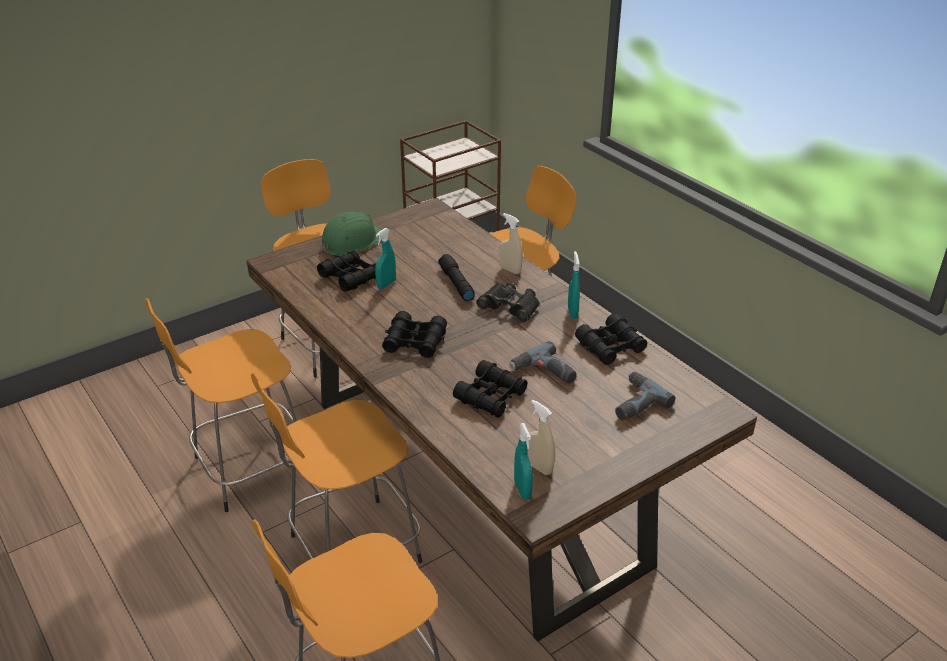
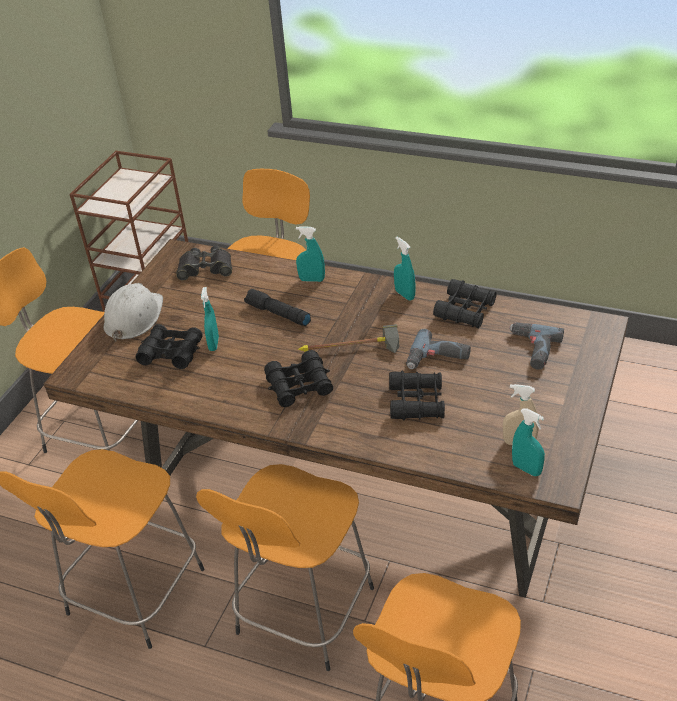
camera: 30 degrees left, 5 degrees up
green hard hat [321,212,382,255] -> white hard hat [104,283,163,342]
black binoculars [476,283,540,322] -> black binoculars moved to [176,246,232,281]
beige spray bottle [499,213,523,274] -> turquoise spray bottle [296,226,325,282]
none -> hammer [298,324,399,353]

